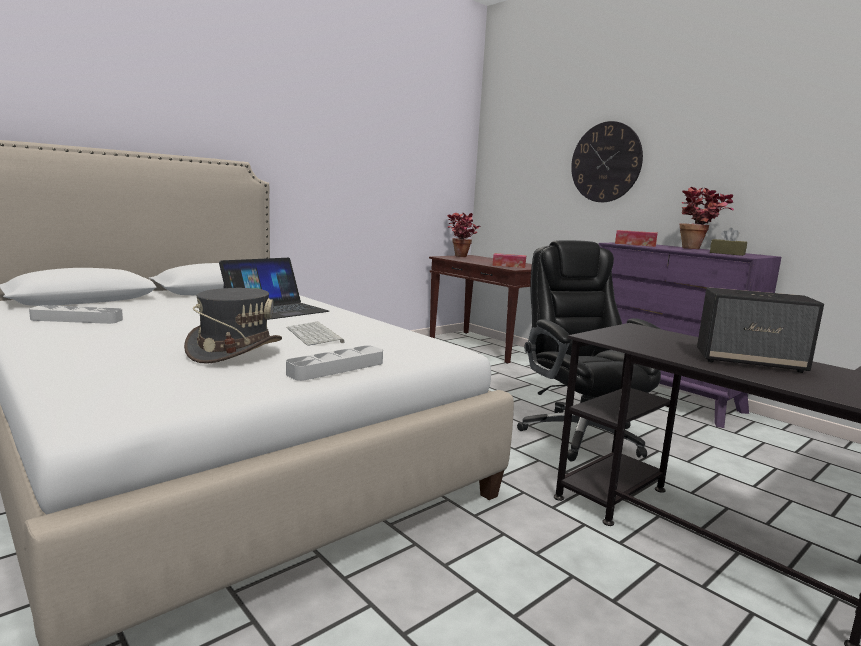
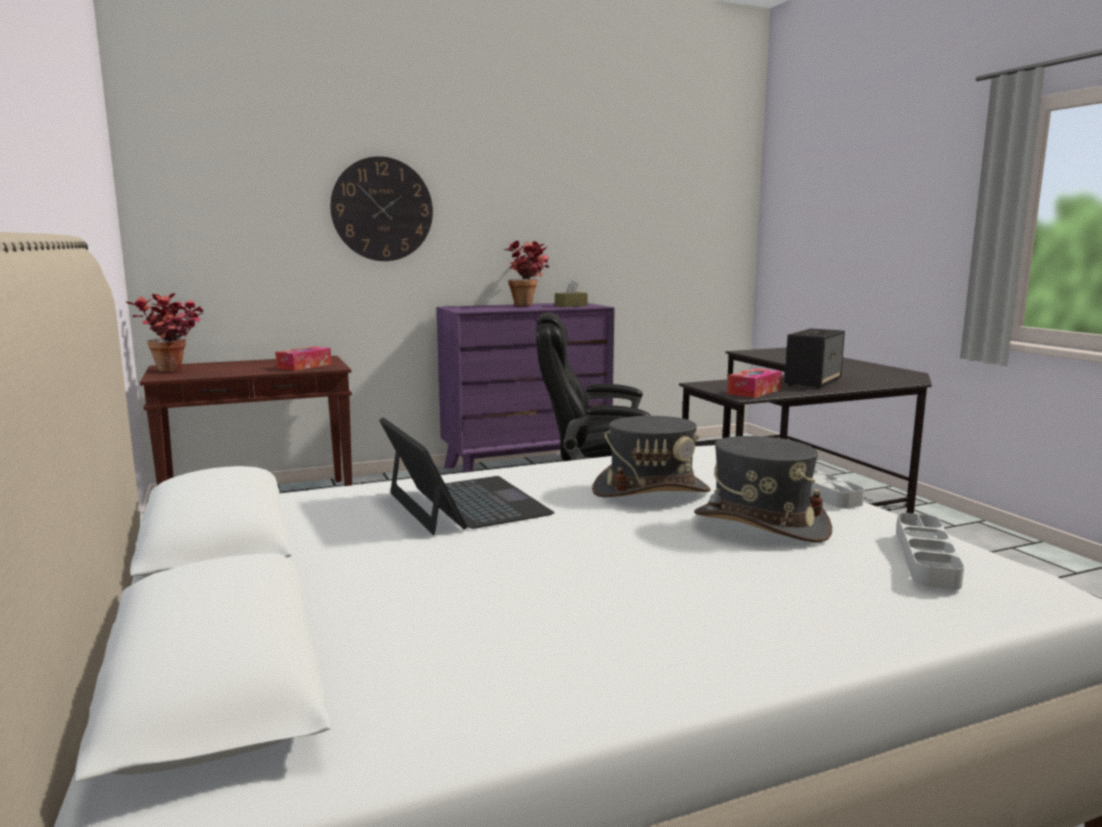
camera: 70 degrees left, 0 degrees up
grey tray [29,305,123,324] -> grey tray moved to [896,513,964,590]
keyboard [287,322,345,346] -> grey hat [592,416,711,497]
tissue box [615,230,658,247] -> tissue box moved to [727,368,782,398]

